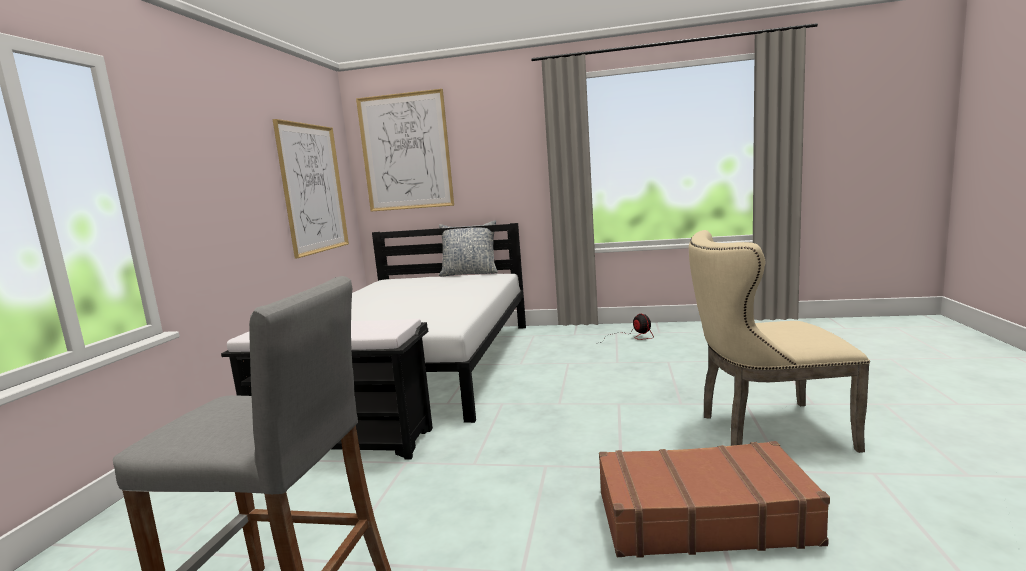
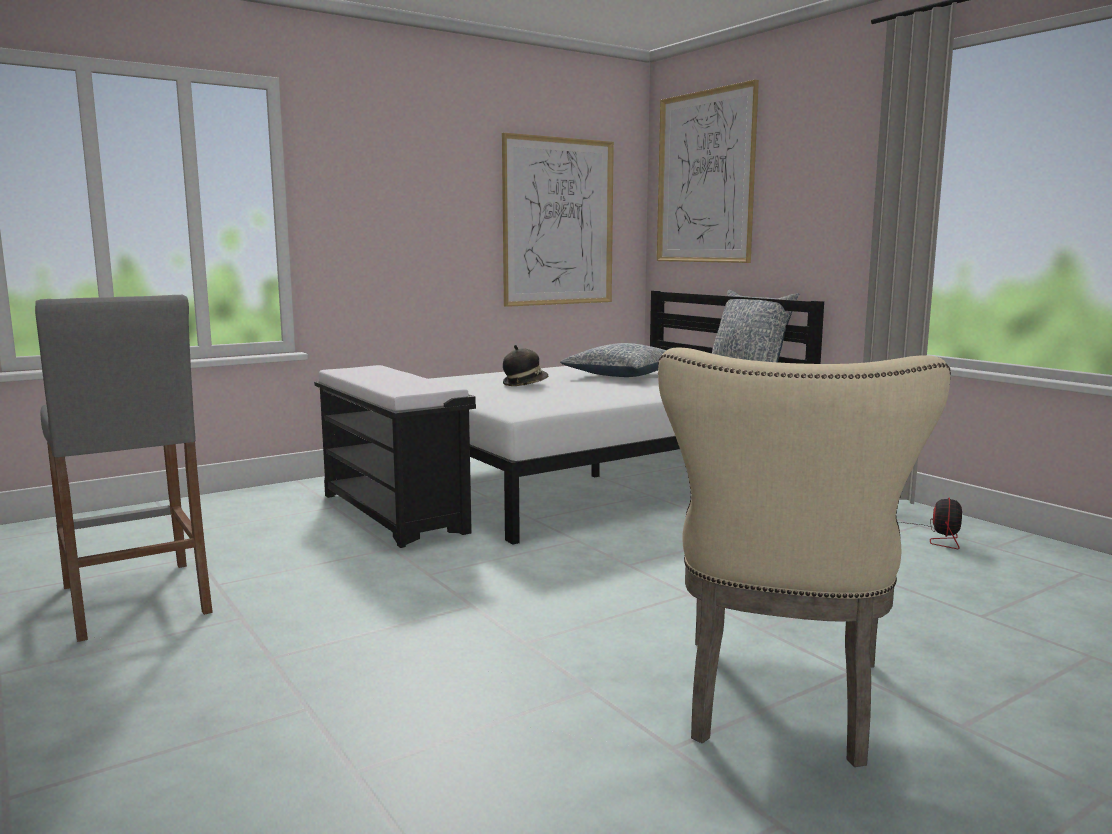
camera: 45 degrees right, 0 degrees up
brown suitcase [599,441,830,557] -> none
beige chair [689,230,870,453] -> beige chair turned 120 degrees counterclockwise [658,347,951,767]
none -> hat [503,345,548,386]
none -> pillow [560,343,666,377]

